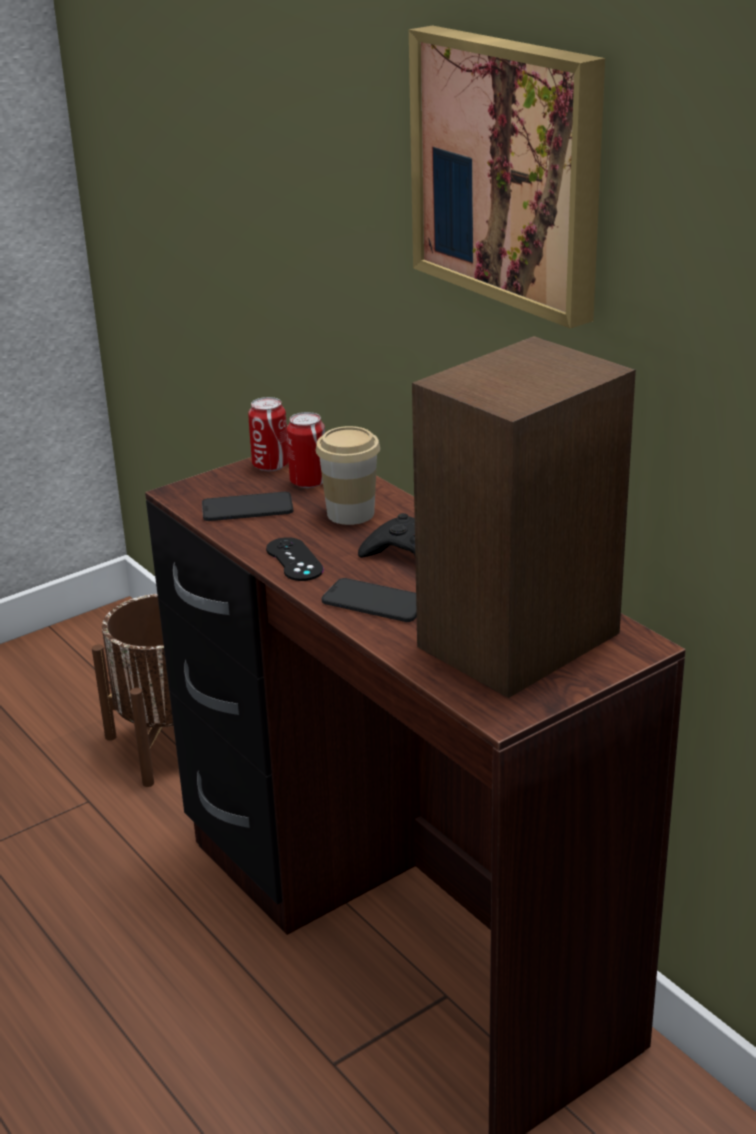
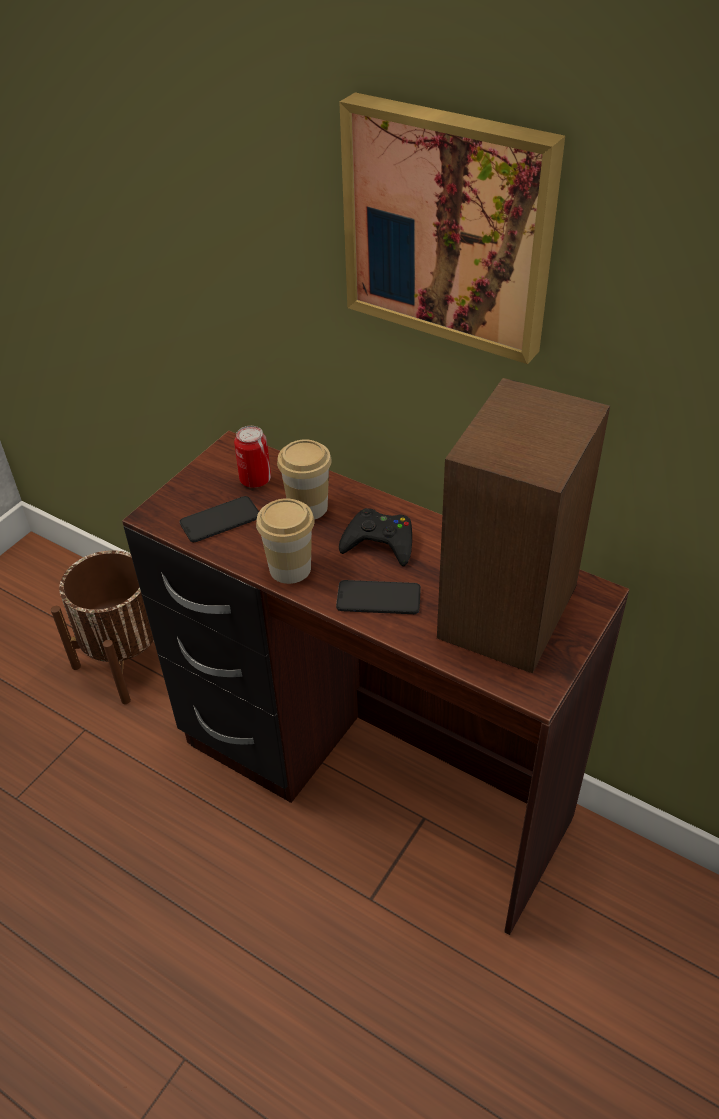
camera: 20 degrees left, 15 degrees up
can [248,397,289,471] -> none
black game controller [266,537,324,581] -> cup [256,498,314,584]

